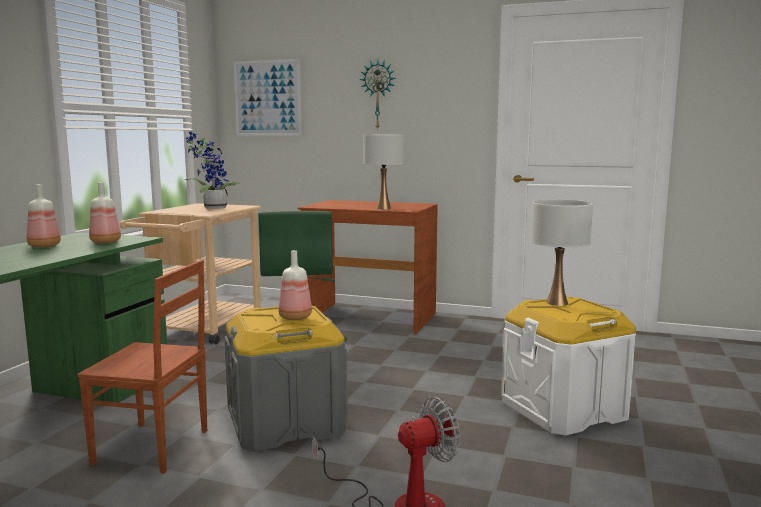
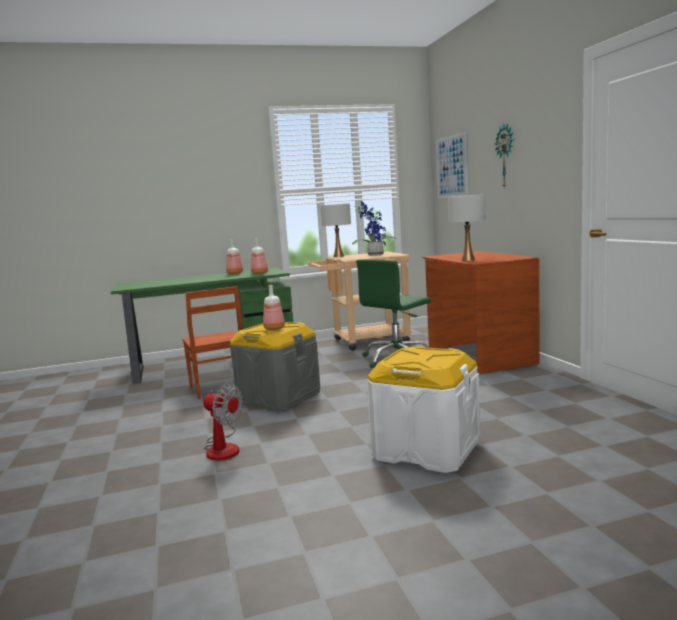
camera: 55 degrees right, 0 degrees up
white table lamp [531,200,593,306] -> white table lamp moved to [321,203,351,257]

